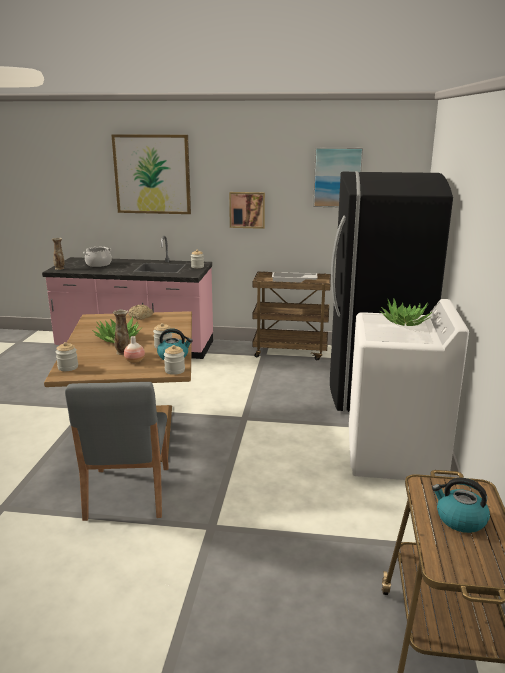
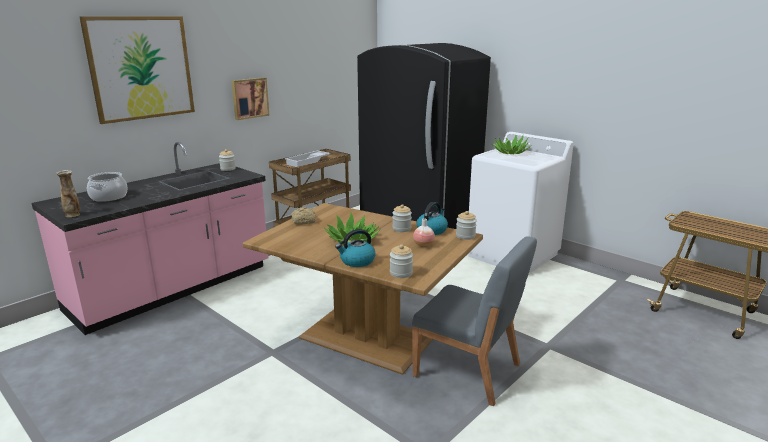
camera: 55 degrees left, 0 degrees up
vase [113,309,130,355] -> none
picture [313,147,363,207] -> none
kettle [432,478,490,533] -> kettle moved to [335,229,375,267]

